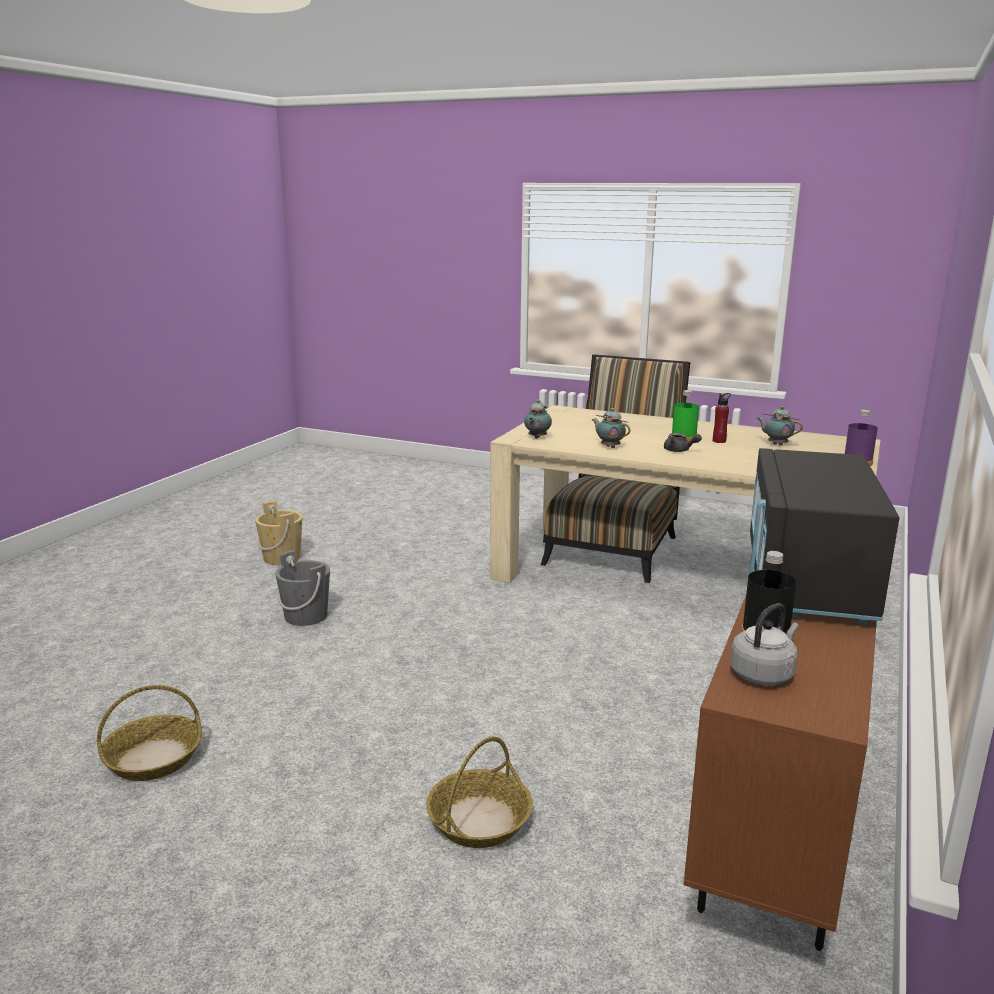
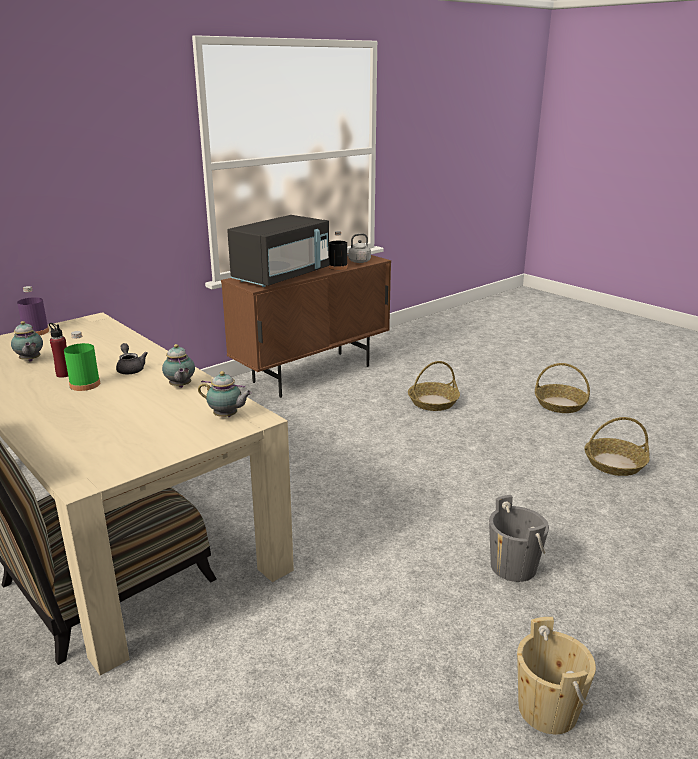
camera: 155 degrees left, 5 degrees up
teapot [524,400,552,439] -> teapot turned 60 degrees clockwise [198,371,252,417]
none -> basket [535,363,590,413]

